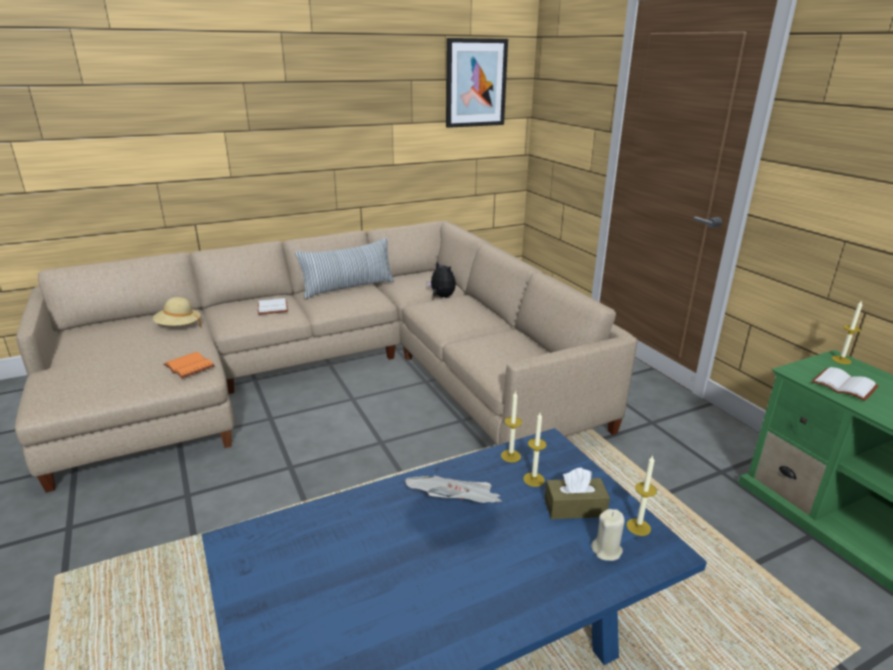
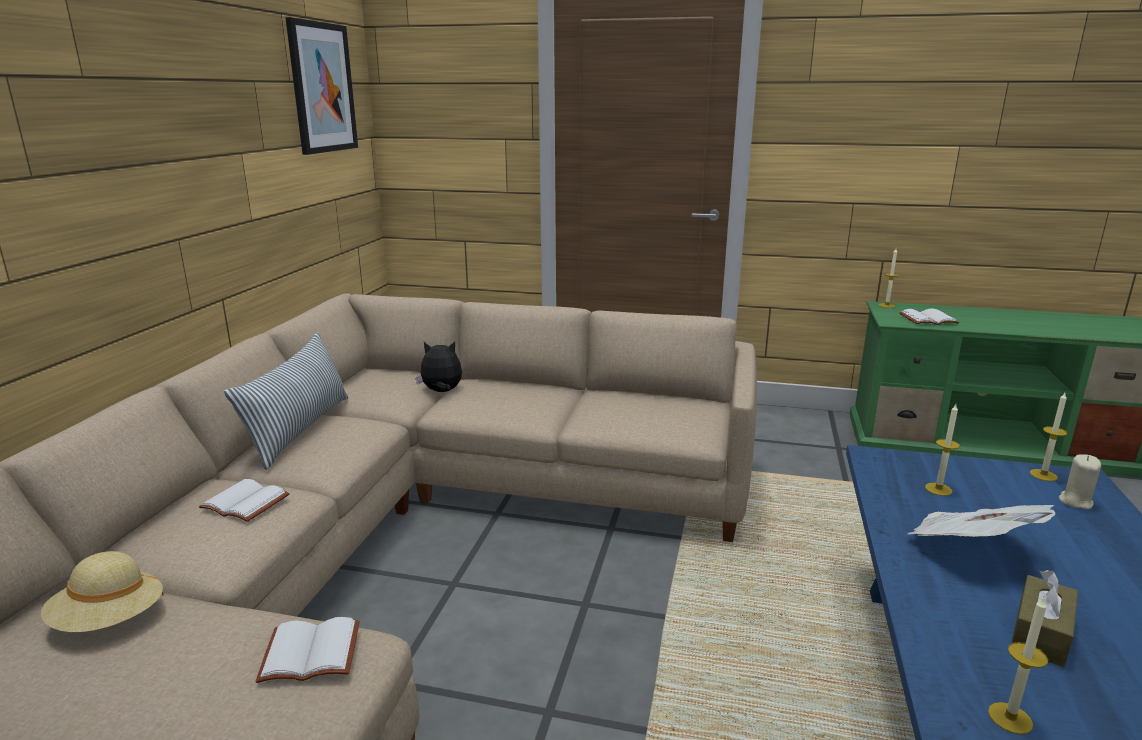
camera: 50 degrees left, 5 degrees down
orange book [163,352,215,378] -> white book [255,617,360,683]
candle [501,391,522,462] -> candle moved to [988,597,1048,734]
brown tissue box [544,468,610,519] -> brown tissue box moved to [1012,570,1078,667]

